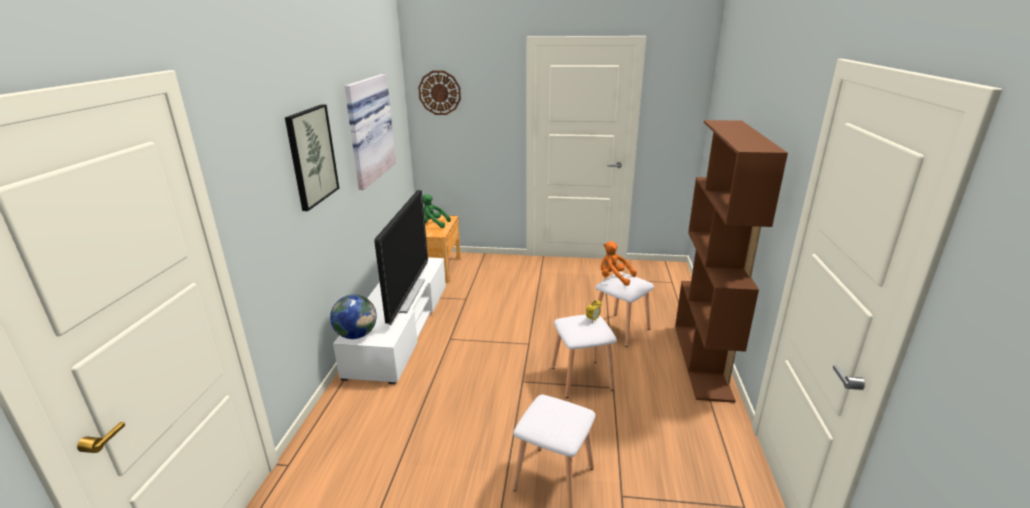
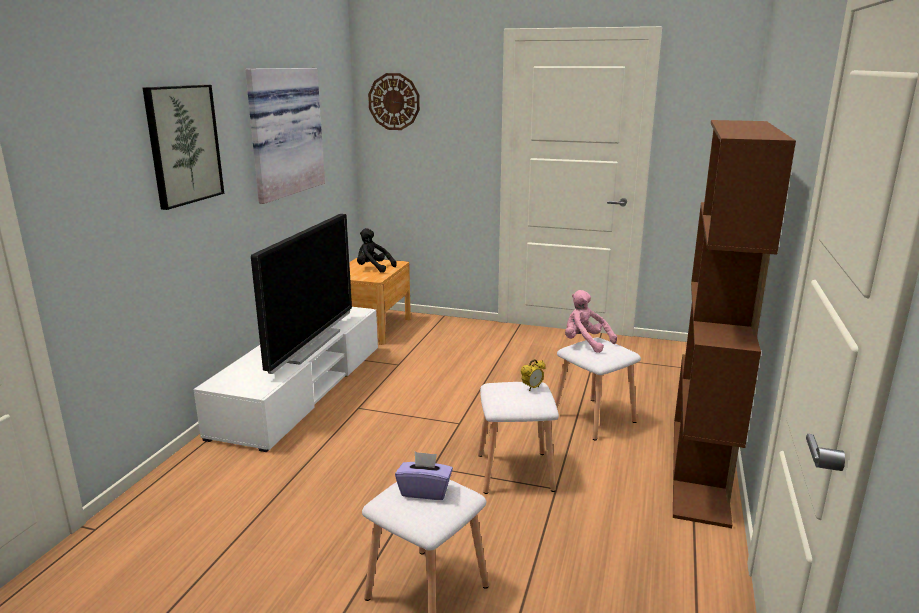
camera: 10 degrees right, 5 degrees down
globe [330,295,377,339] -> none
green plush toy [423,194,451,228] -> black plush toy [357,228,397,273]
orange plush toy [601,241,637,286] -> pink plush toy [565,290,617,353]
none -> purple tissue box [395,452,453,500]

